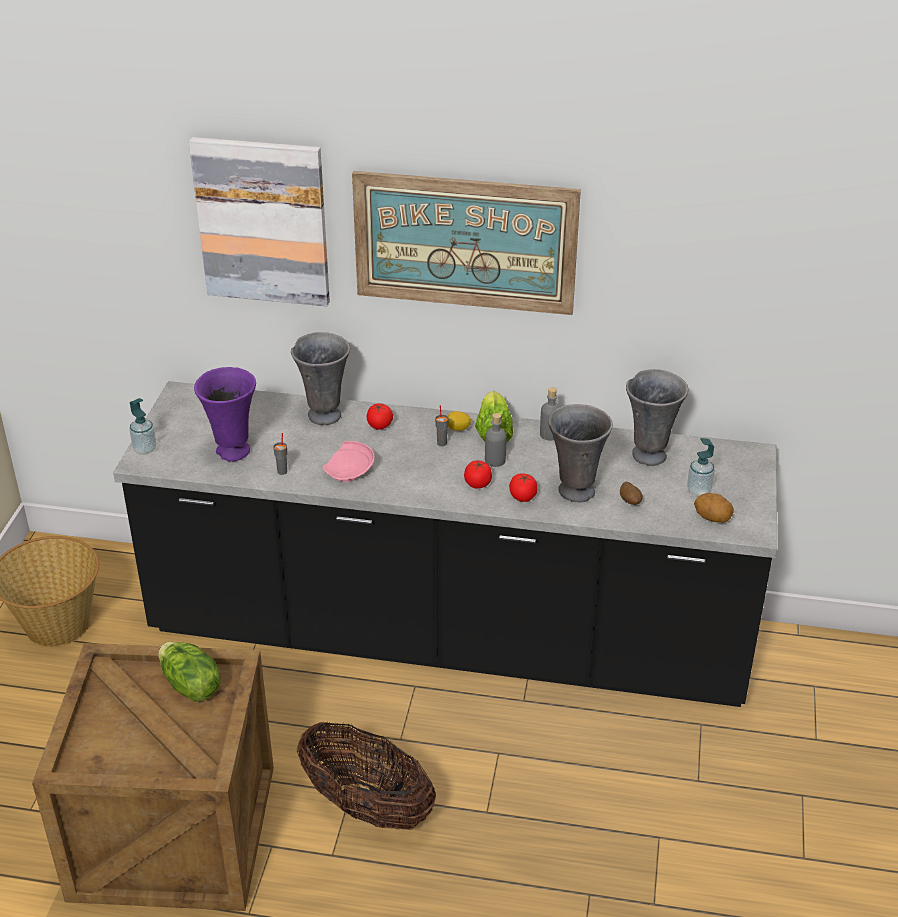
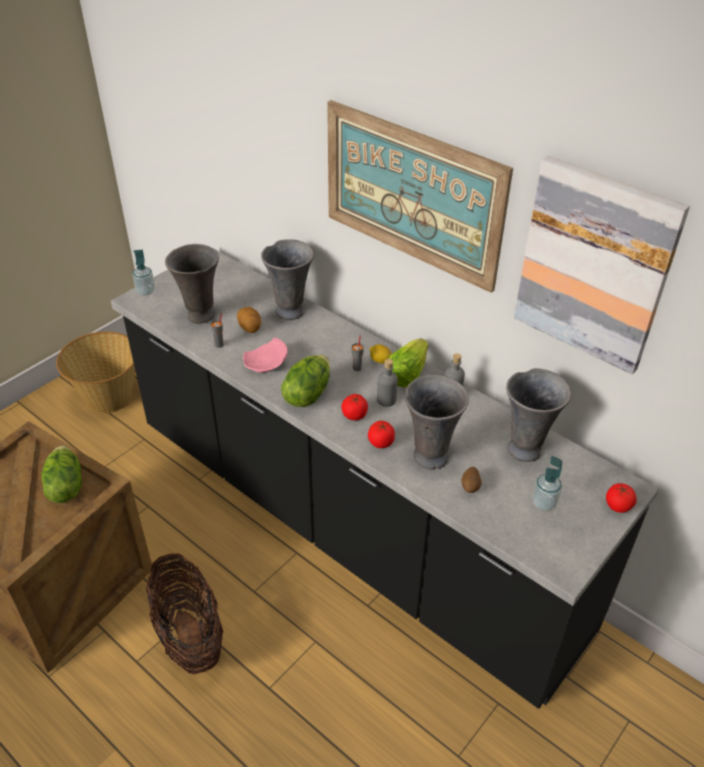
camera: 30 degrees right, 5 degrees up
picture [189,137,330,306] -> picture moved to [514,156,690,374]
purple vase [194,367,256,462] -> grey vase [165,244,219,324]
tomato [367,403,393,430] -> tomato moved to [606,483,637,513]
potato [694,493,734,523] -> potato moved to [237,307,261,333]
none -> lettuce [281,354,330,407]

